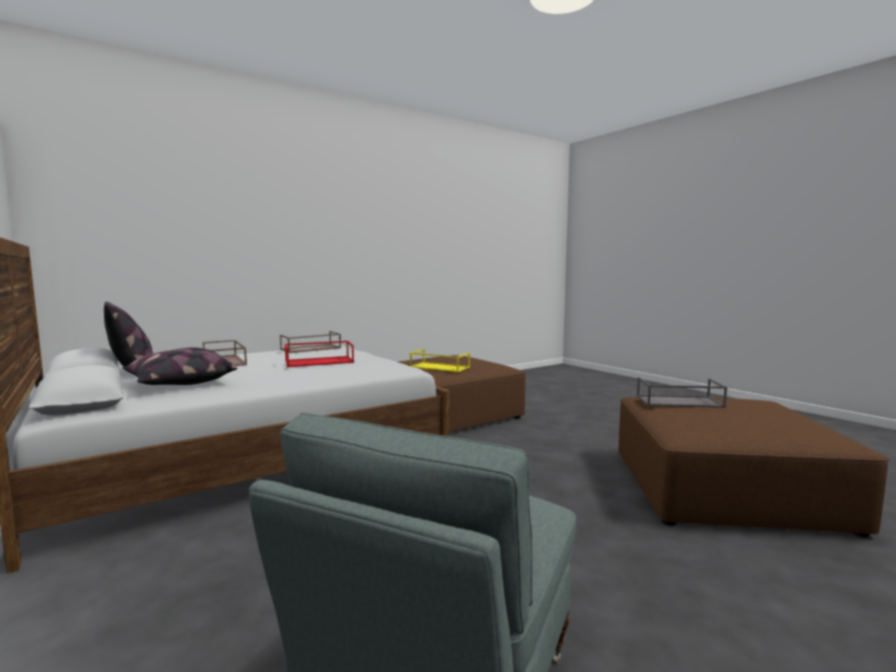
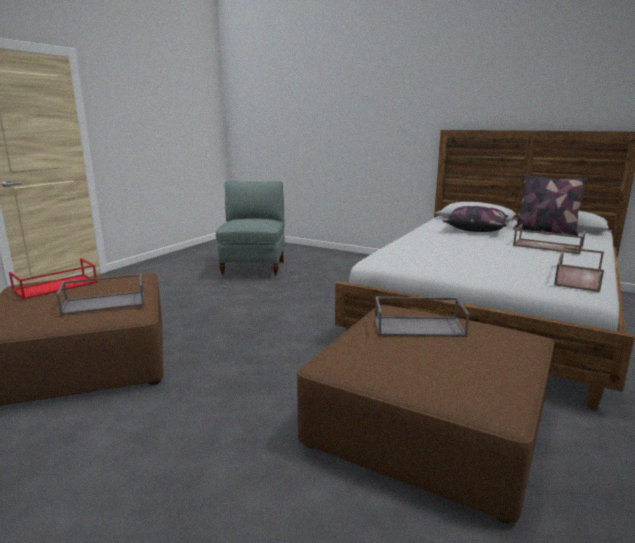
camera: 155 degrees right, 10 degrees up
red tray [285,341,354,367] -> red tray moved to [9,258,98,300]
yellow tray [410,349,470,372] -> grey tray [374,297,469,337]

